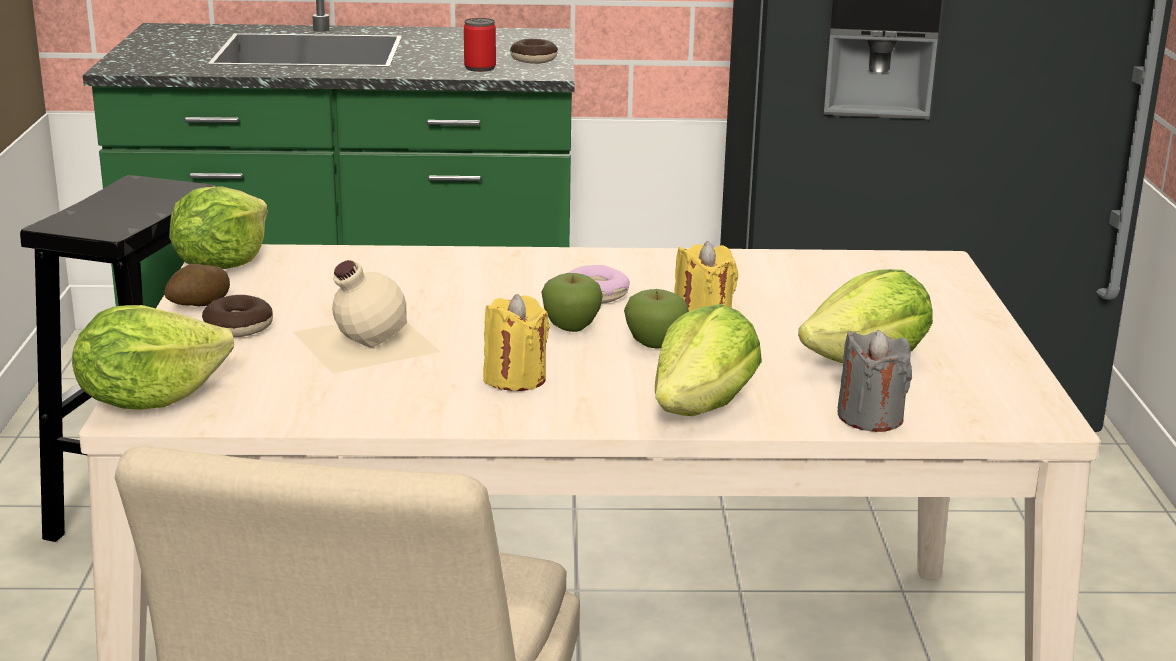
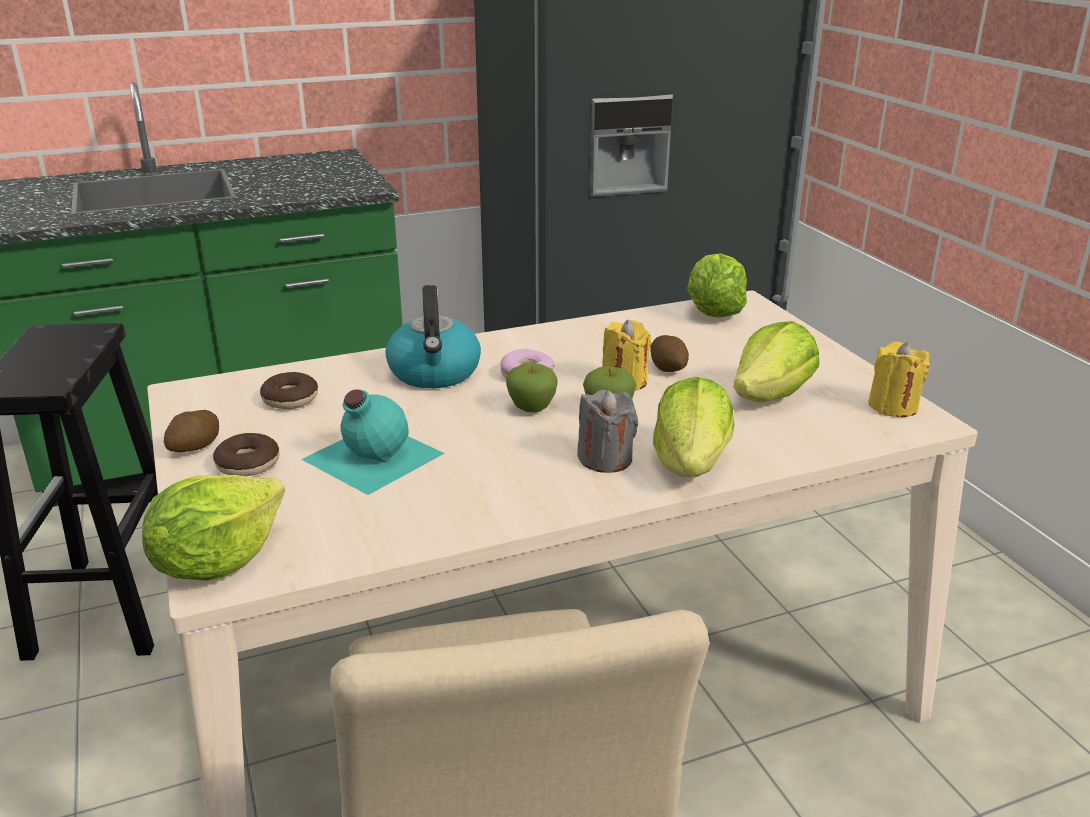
camera: 20 degrees left, 5 degrees up
lettuce [169,186,268,269] -> lettuce moved to [688,253,747,318]
beige bottle [293,260,441,374] -> turquoise bottle [301,389,445,495]
can [464,18,496,72] -> none
yellow candle [483,294,550,391] -> yellow candle moved to [868,342,930,417]
donut [510,39,558,64] -> donut moved to [260,372,318,409]
grey candle [837,330,912,432] -> grey candle moved to [577,390,638,473]
none -> kettle [385,285,481,388]
none -> potato [650,335,689,372]

